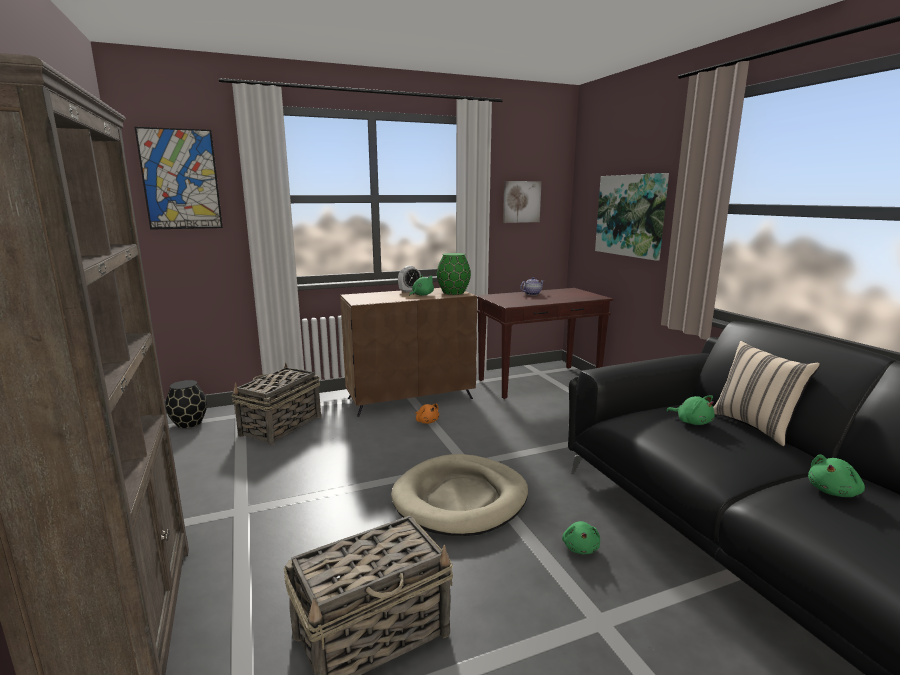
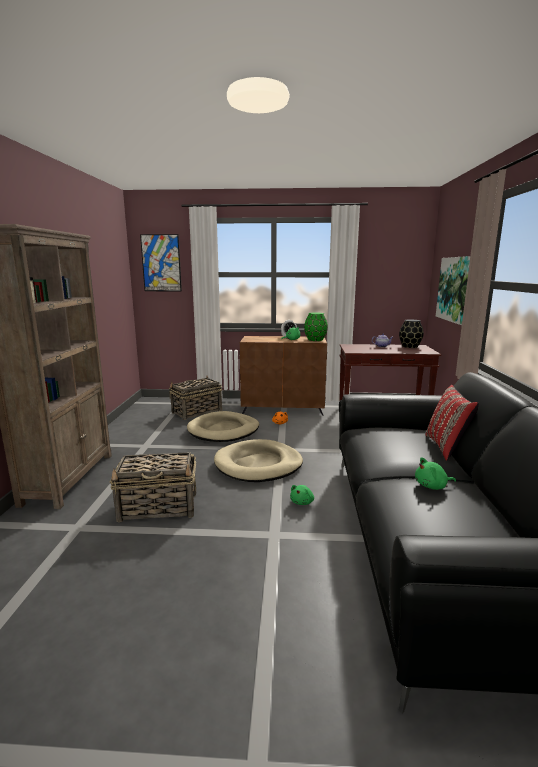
camera: 25 degrees right, 0 degrees up
black vase [165,380,207,428] -> black vase moved to [399,320,424,348]
picture [503,181,542,223] -> none
green plush toy [666,396,715,425] -> none
beige pillow [713,341,820,446] -> red pillow [425,385,479,461]
none -> beige dog bed [187,411,259,442]

